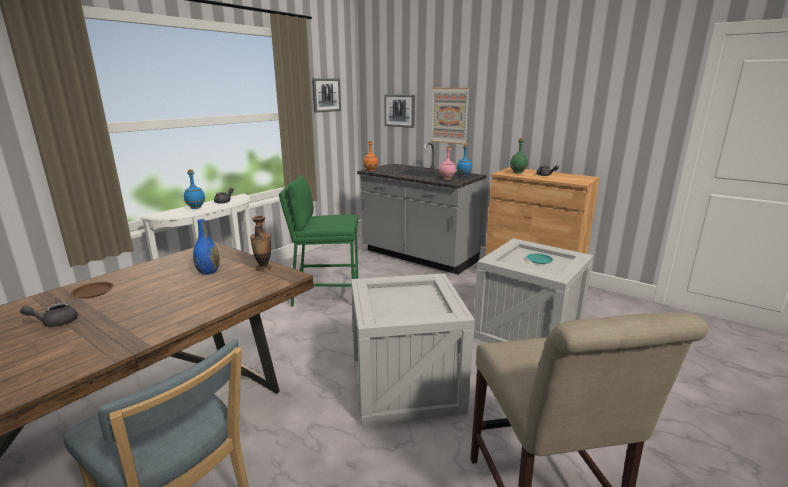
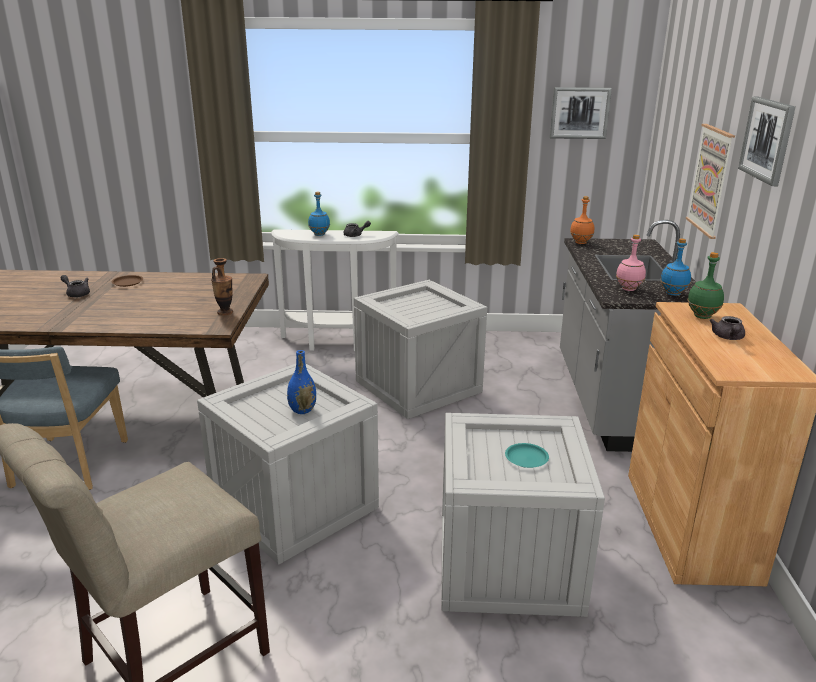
camera: 55 degrees right, 5 degrees up
blue vase [193,219,220,275] -> blue vase moved to [287,350,316,414]
green stool [279,175,358,306] -> crate [354,280,487,419]
picture [384,94,415,128] -> picture moved to [738,96,796,186]

